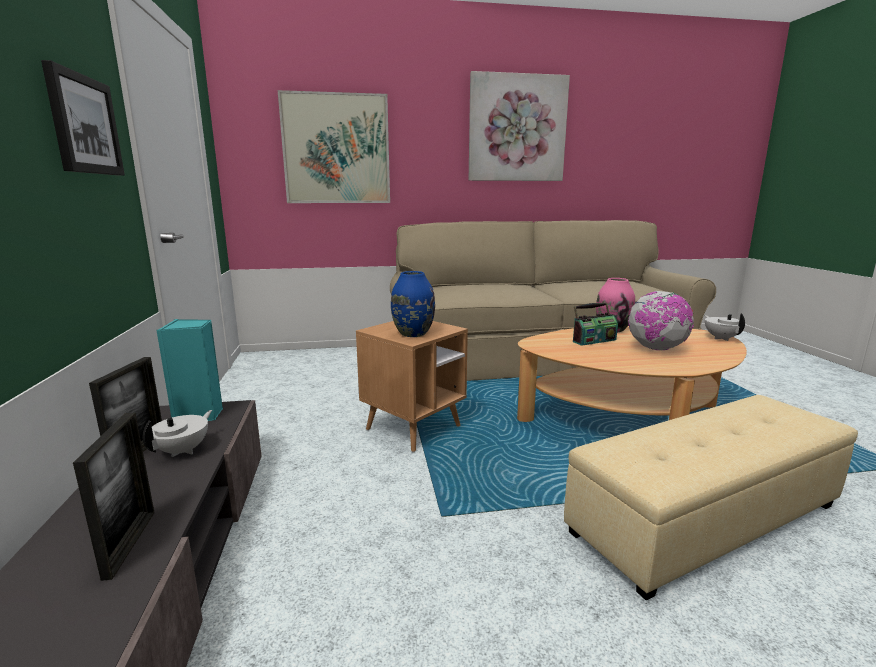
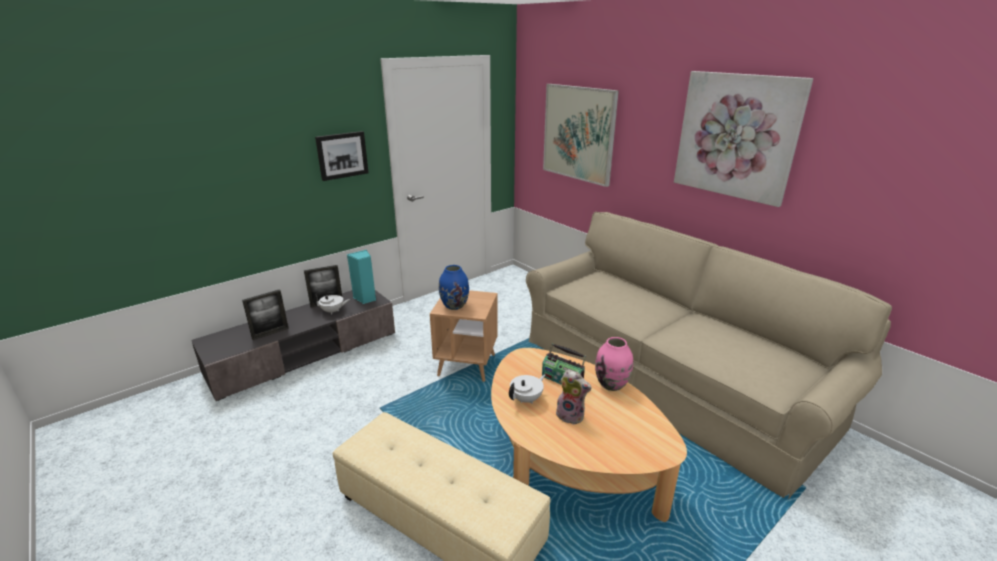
camera: 60 degrees right, 10 degrees up
globe [628,291,694,350] -> plush toy [556,369,592,425]
white teapot [705,313,745,341] -> white teapot moved to [509,374,545,404]

